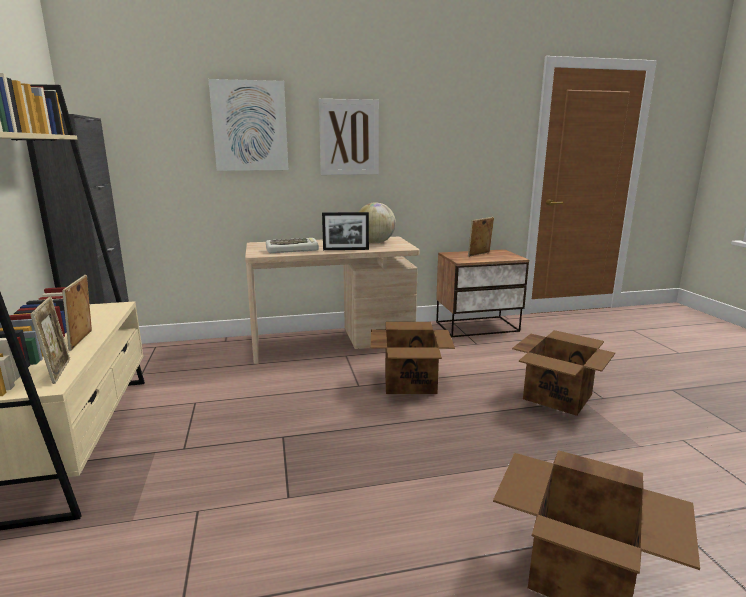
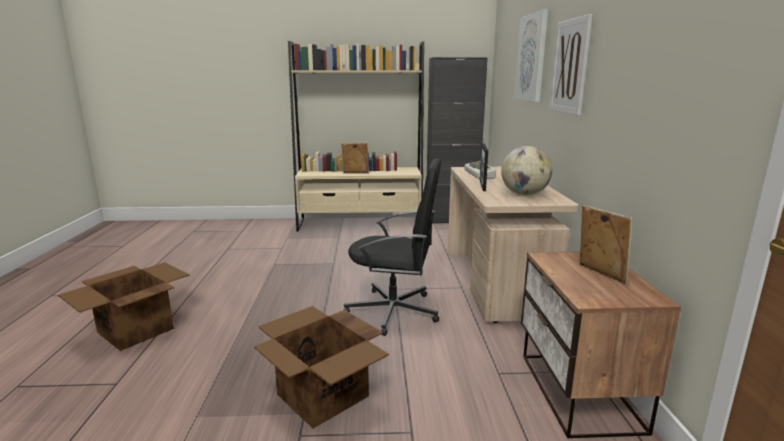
camera: 100 degrees right, 0 degrees up
picture frame [30,297,70,384] -> none
cardboard box [370,322,455,394] -> black office chair [344,158,441,336]

